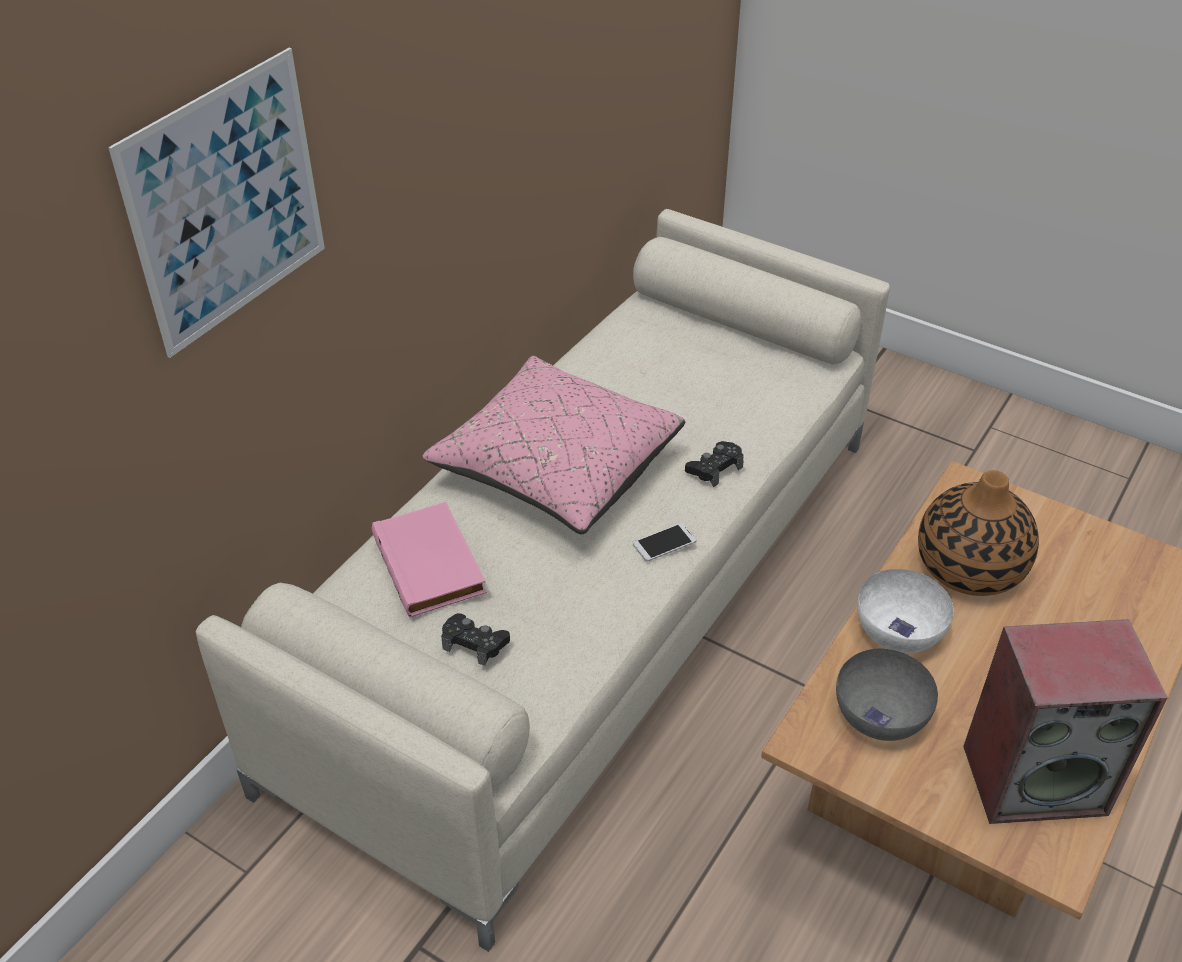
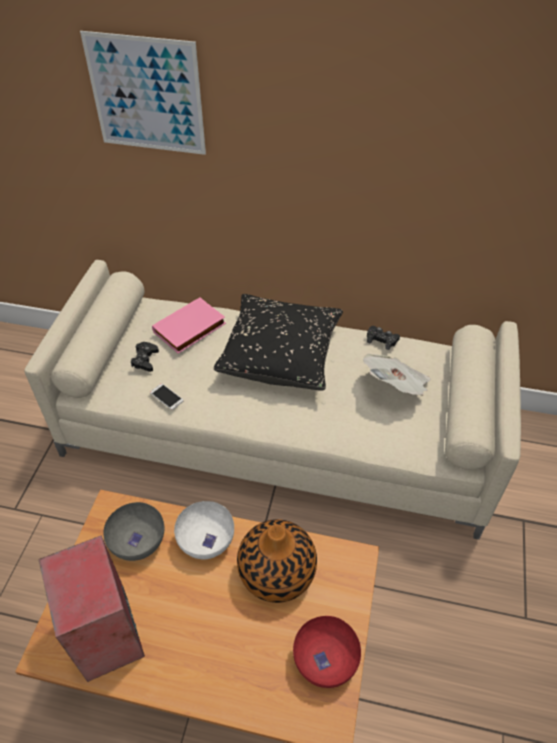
camera: 70 degrees right, 5 degrees up
pink pillow [423,356,686,534] -> black pillow [214,294,343,391]
phone [633,523,697,562] -> phone moved to [150,383,184,410]
black game controller [685,441,744,487] -> black game controller moved to [367,326,400,350]
none -> red bowl [293,616,361,688]
none -> newspaper [363,354,431,396]

